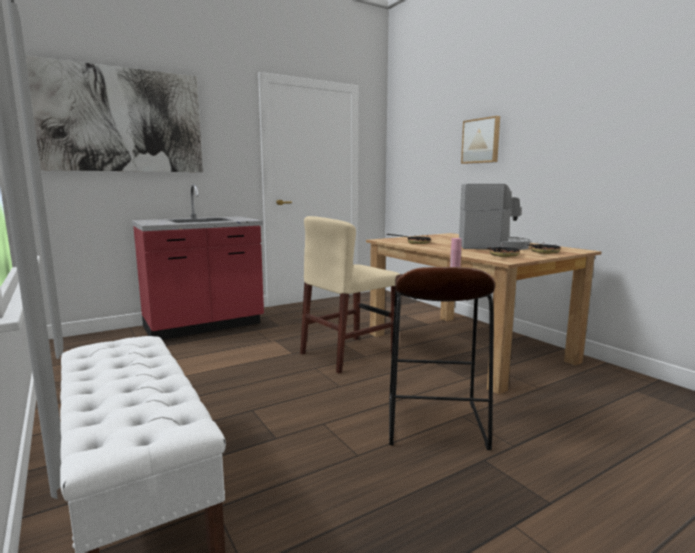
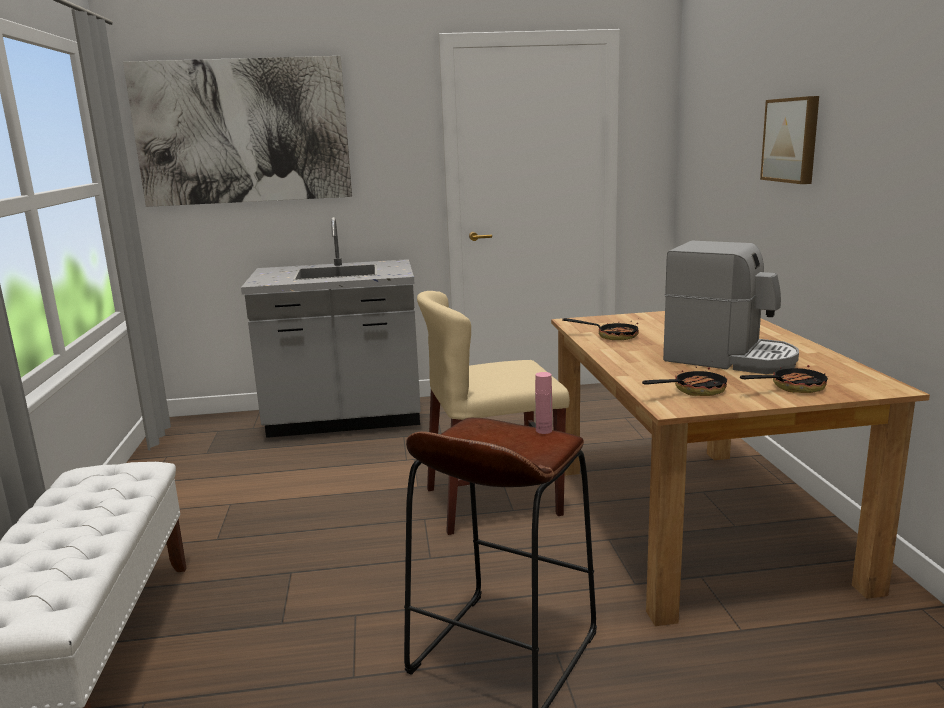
camera: 25 degrees right, 5 degrees up
red counter [131,184,264,340] -> grey counter [241,217,421,438]

